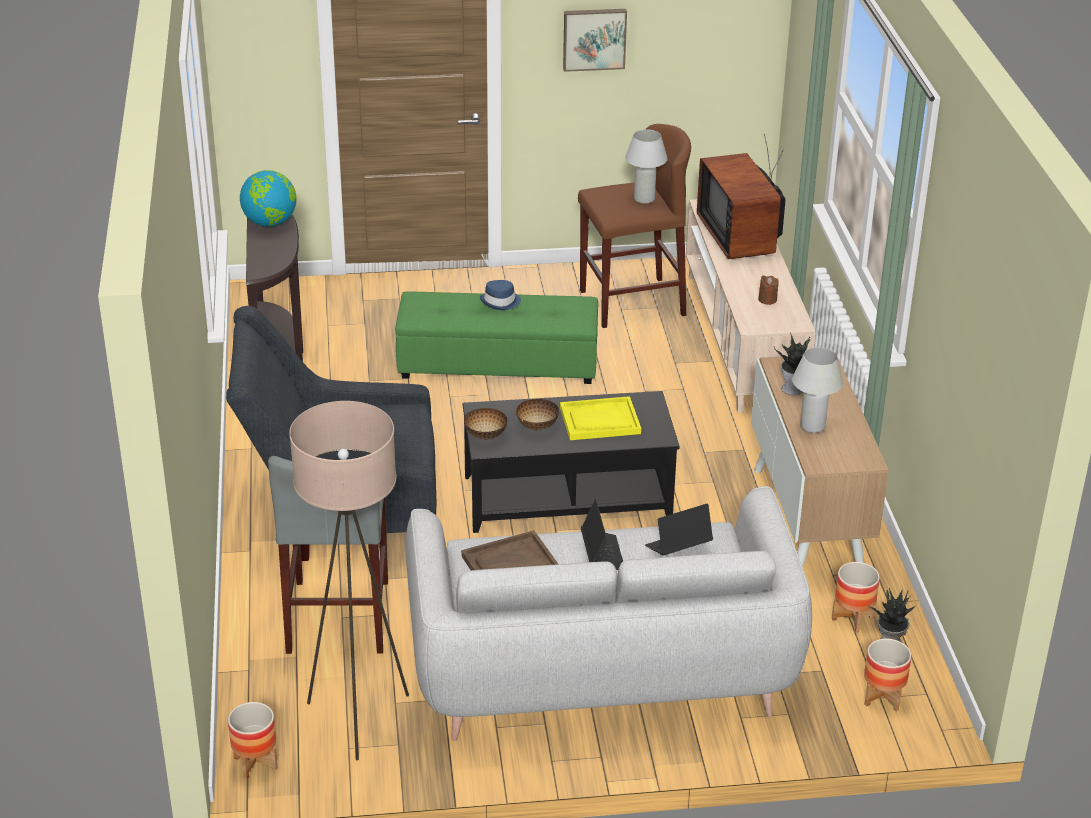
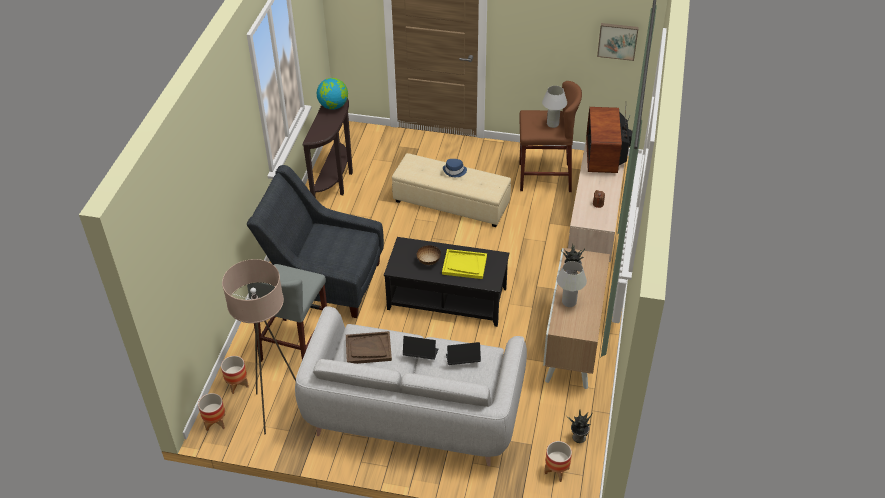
camera: 20 degrees right, 10 degrees up
green ottoman [395,291,598,384] -> beige ottoman [392,153,511,227]
bowl [464,408,508,440] -> none
picture [563,9,627,72] -> picture moved to [597,23,639,61]
laptop [581,499,623,570] -> laptop turned 90 degrees counterclockwise [403,336,438,360]
planter [832,562,880,633] -> planter moved to [221,356,249,394]

